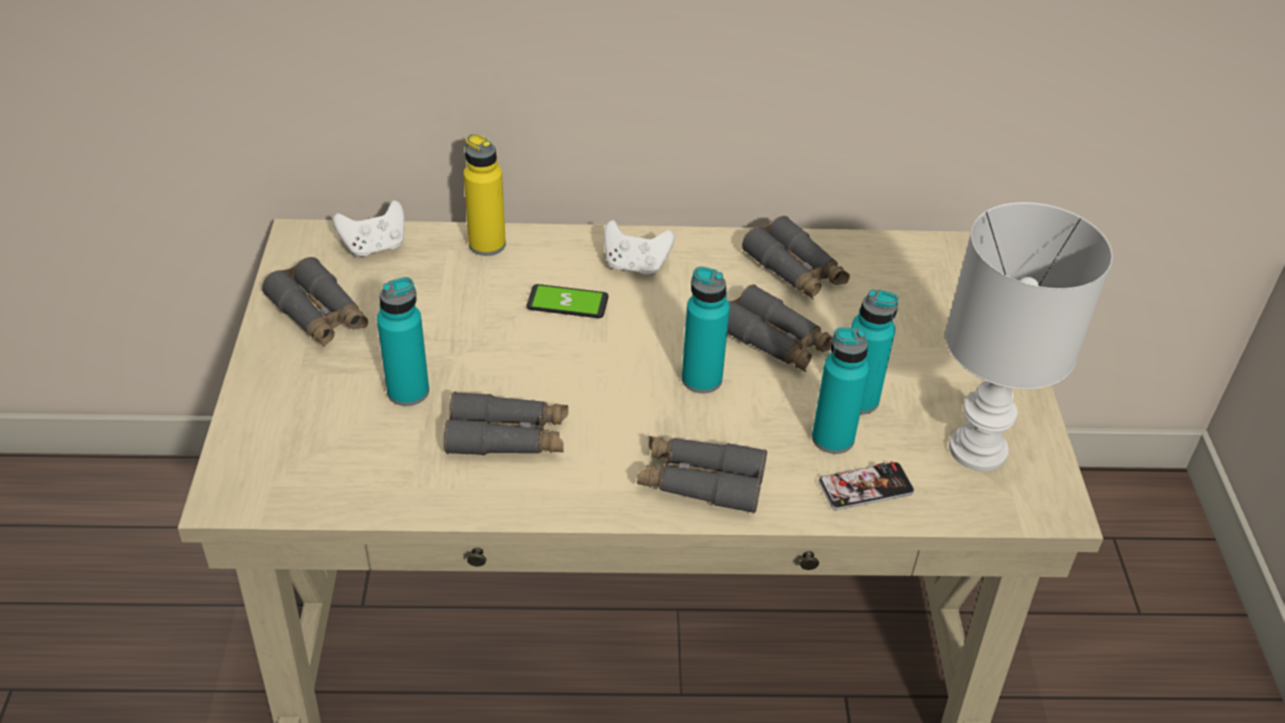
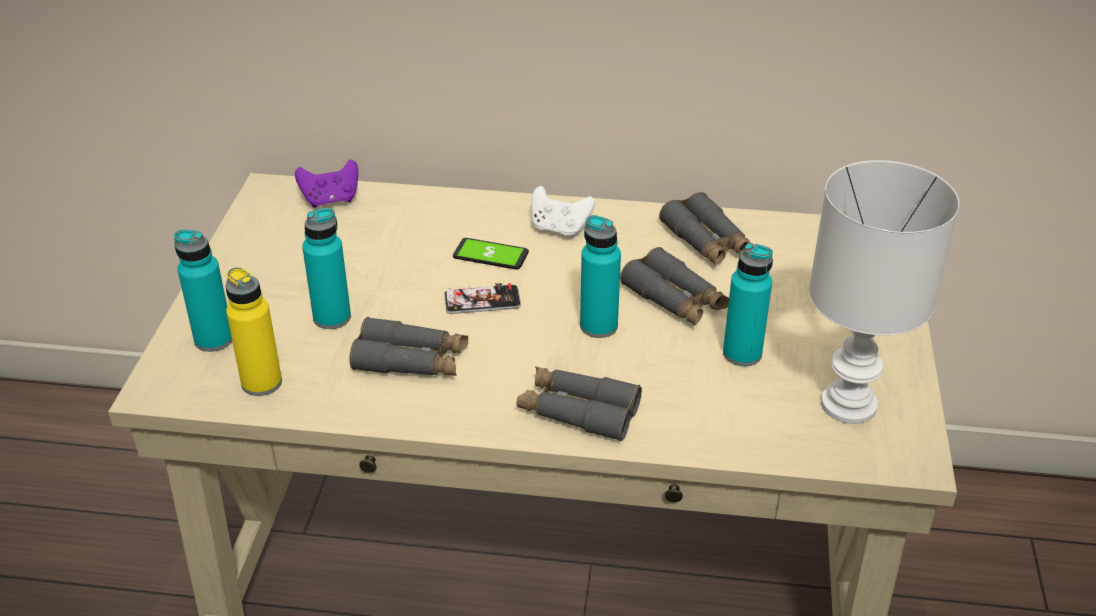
camera: 10 degrees right, 5 degrees down
grey binoculars [262,257,368,347] -> none
white game controller [333,200,405,258] -> purple game controller [295,159,358,208]
yellow bottle [464,134,506,256] -> yellow bottle moved to [226,267,282,396]
turquoise bottle [812,327,870,454] -> turquoise bottle moved to [174,229,232,352]
phone [819,461,914,510] -> phone moved to [444,283,521,314]

